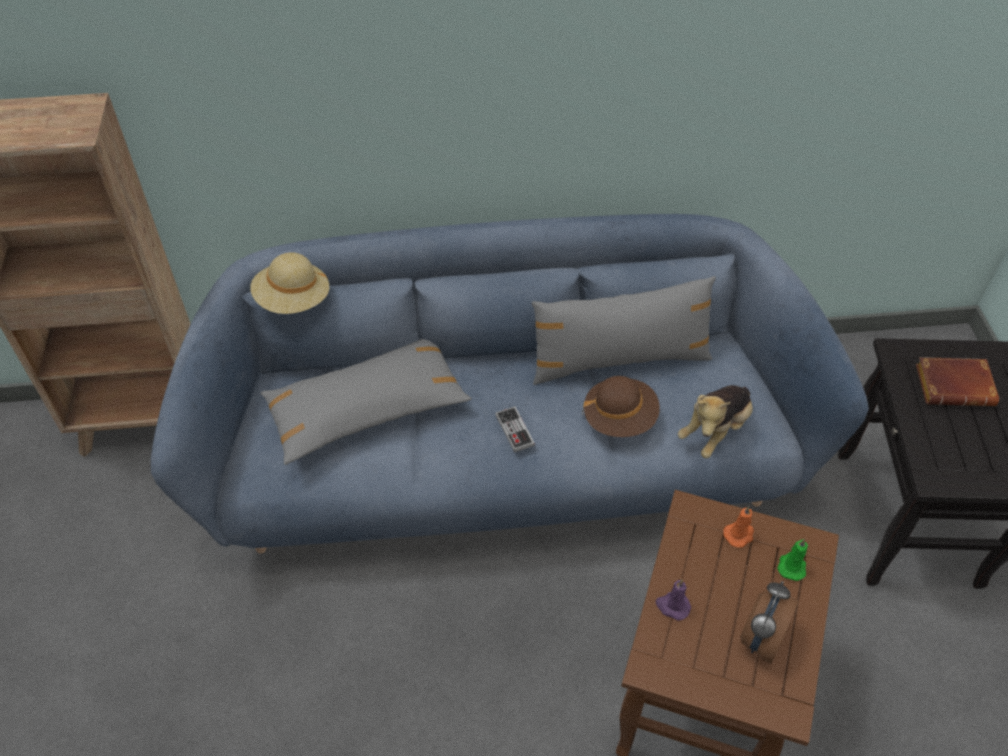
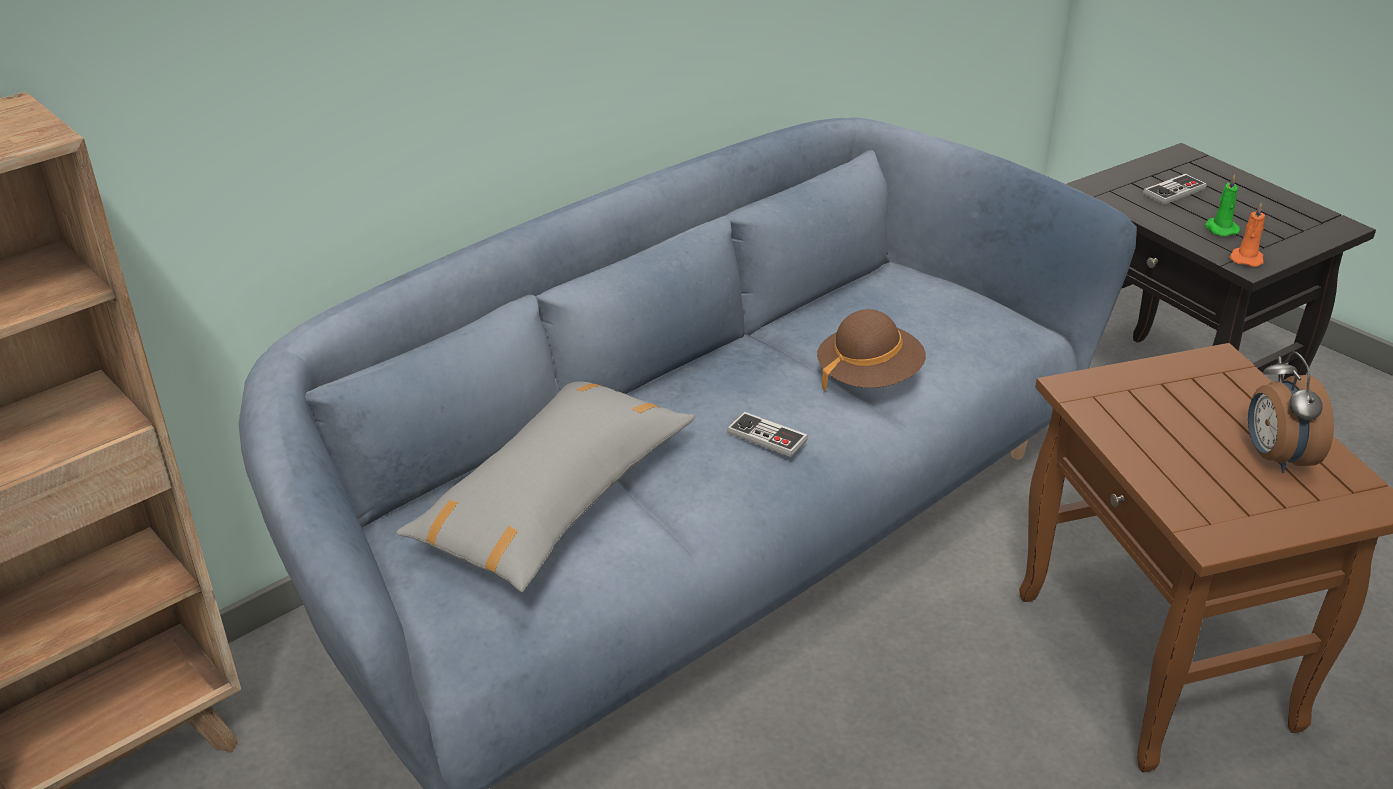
camera: 35 degrees left, 15 degrees down
beige hat [250,252,329,314] -> none
grey pillow [532,276,716,385] -> none
purple candle [656,579,691,620] -> none
plush toy [678,385,753,458] -> none
orange candle [723,506,754,547] -> orange candle moved to [1230,203,1265,267]
green candle [777,539,808,581] -> green candle moved to [1205,174,1240,236]
brown book [916,357,999,406] -> game controller [1143,174,1207,205]

